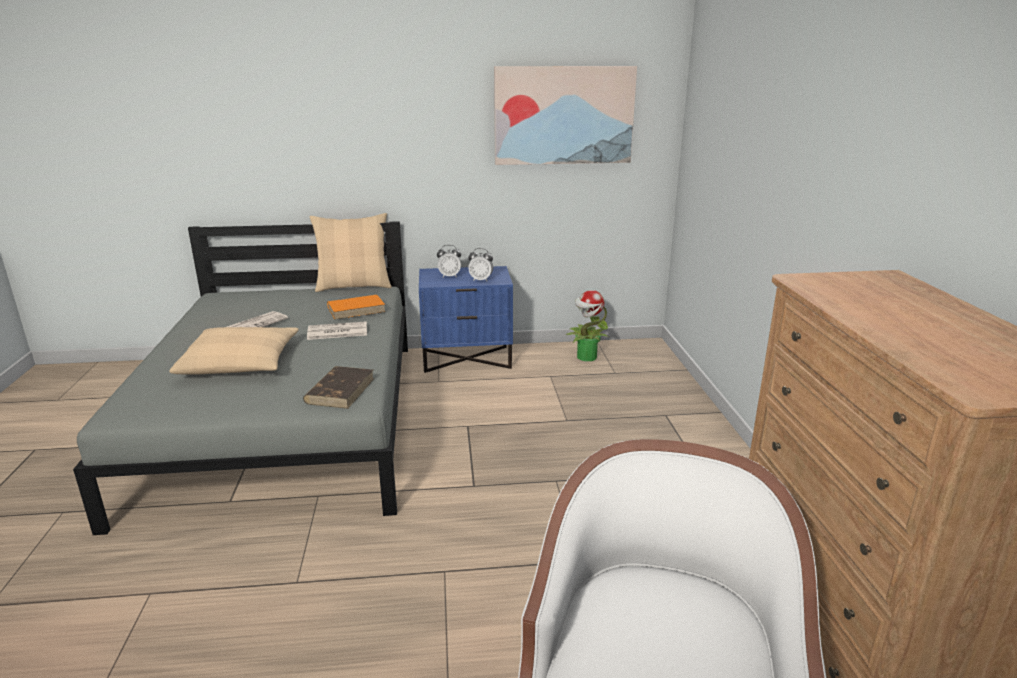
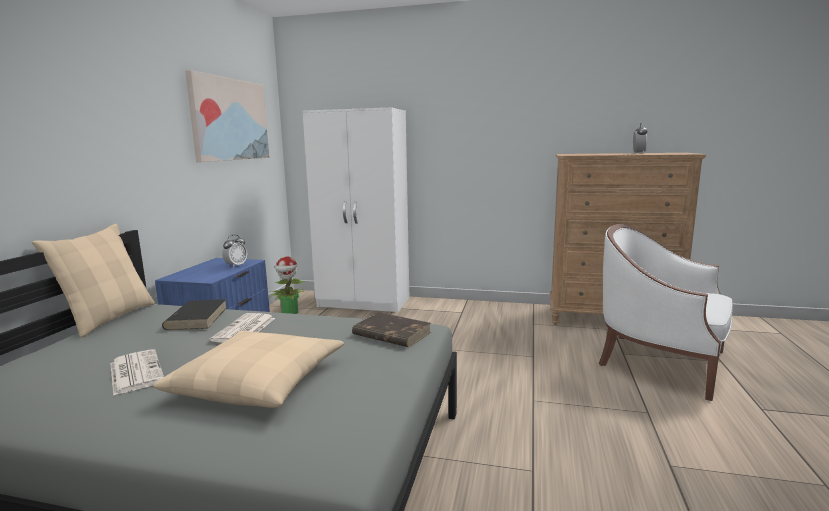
camera: 70 degrees left, 10 degrees down
orange book [327,295,386,320] -> black book [162,299,227,330]
alarm clock [437,245,461,278] -> alarm clock moved to [633,123,648,154]
none -> white wardrobe [303,107,409,312]

